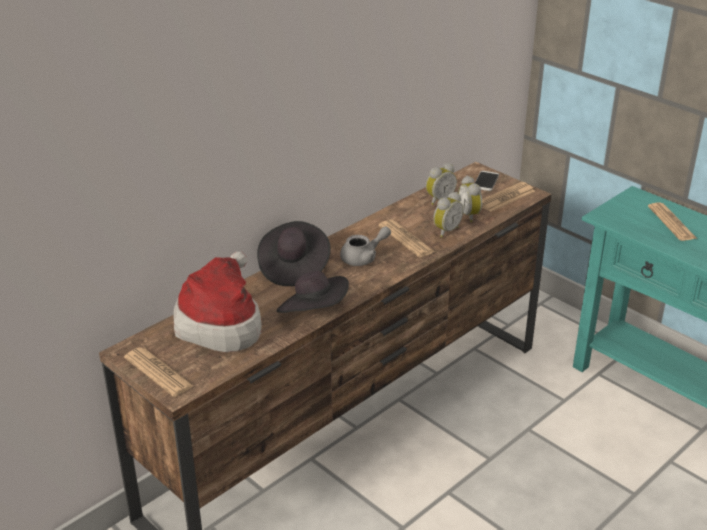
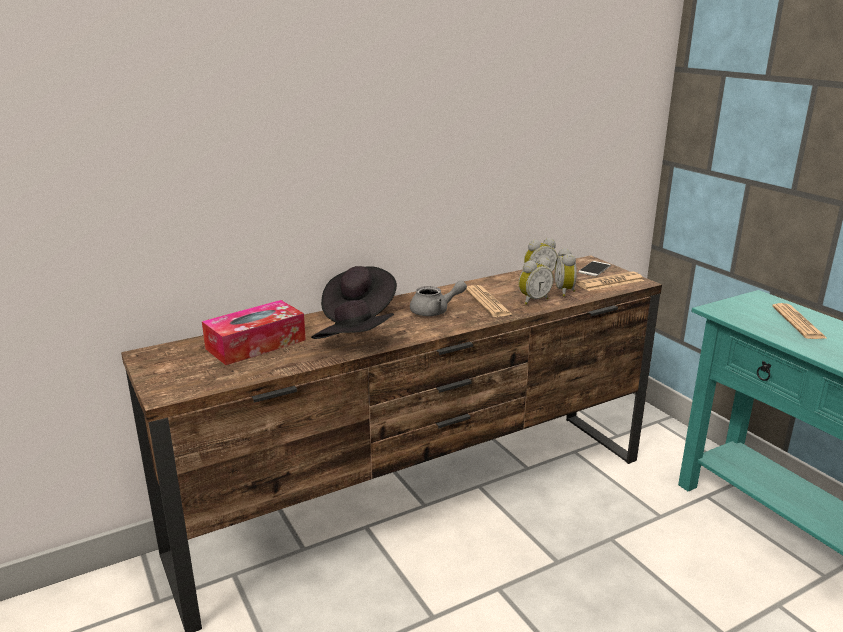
camera: 15 degrees right, 10 degrees down
newspaper [124,347,193,397] -> none
hat [174,252,261,352] -> tissue box [202,300,306,365]

